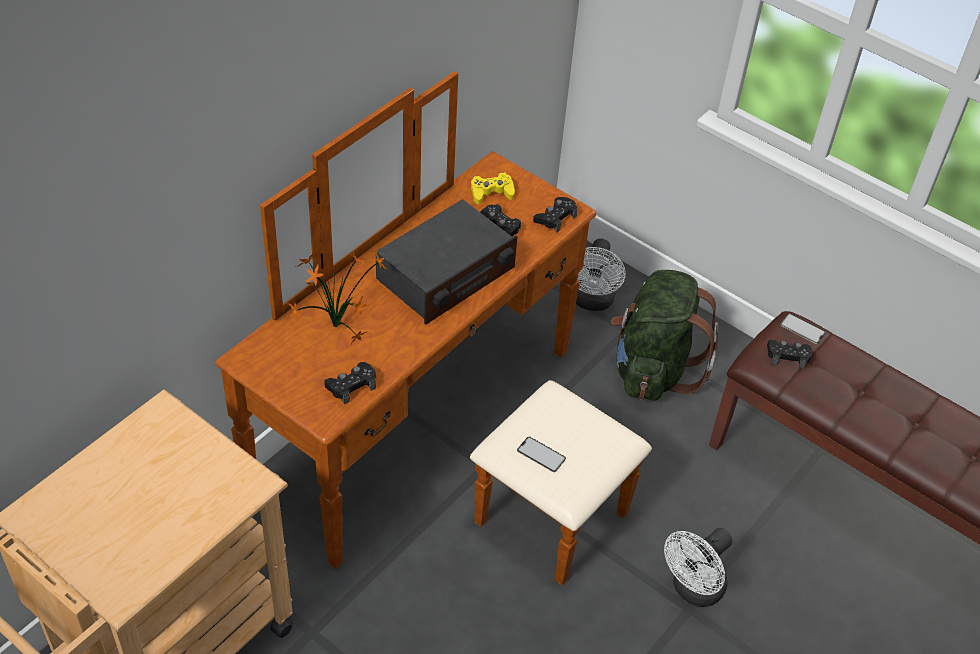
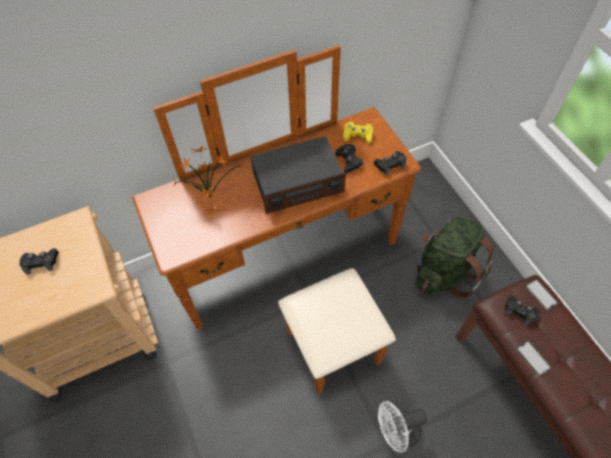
camera: 30 degrees right, 10 degrees up
black game controller [324,362,376,404] -> black game controller moved to [19,248,59,275]
phone [517,436,566,472] -> phone moved to [516,341,551,376]
white fan [576,239,626,311] -> none

